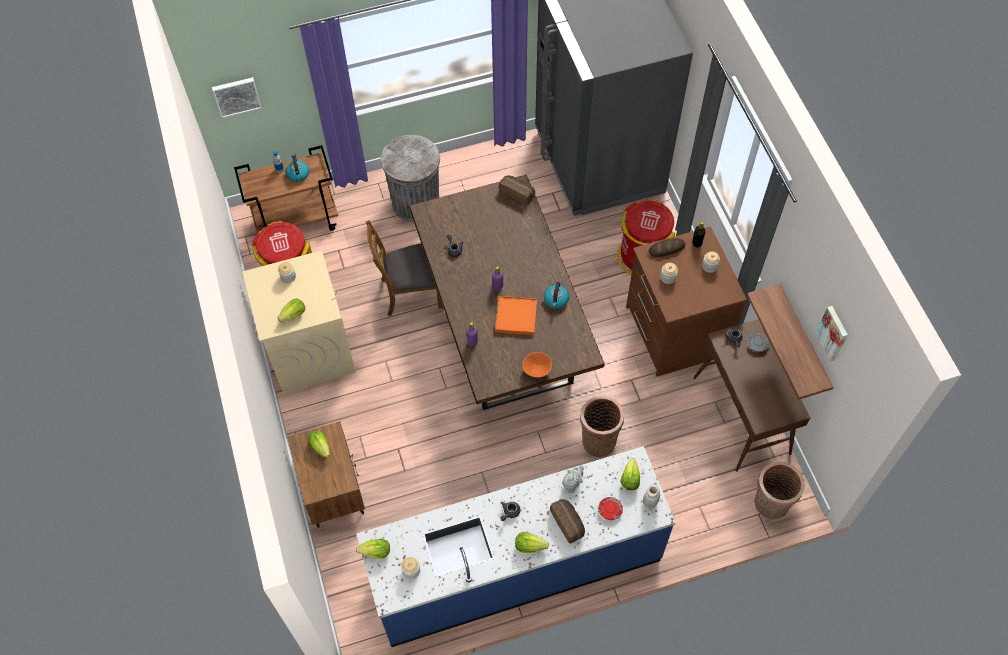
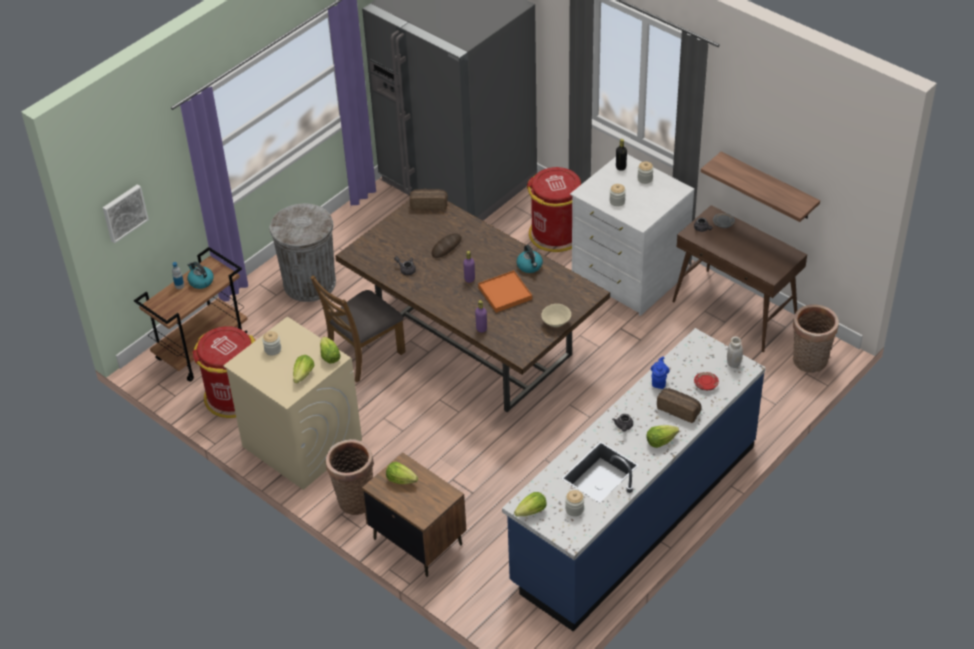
camera: 30 degrees left, 15 degrees down
orange bowl [522,352,552,377] -> beige bowl [541,304,571,327]
grey teapot [562,466,584,493] -> blue teapot [651,357,670,389]
basket [580,396,624,457] -> basket moved to [325,439,374,515]
lettuce [621,458,640,490] -> lettuce moved to [320,337,341,364]
brown dresser [626,226,747,377] -> white dresser [570,154,695,316]
bread [649,238,685,257] -> bread moved to [431,233,462,258]
picture [815,306,848,362] -> none

